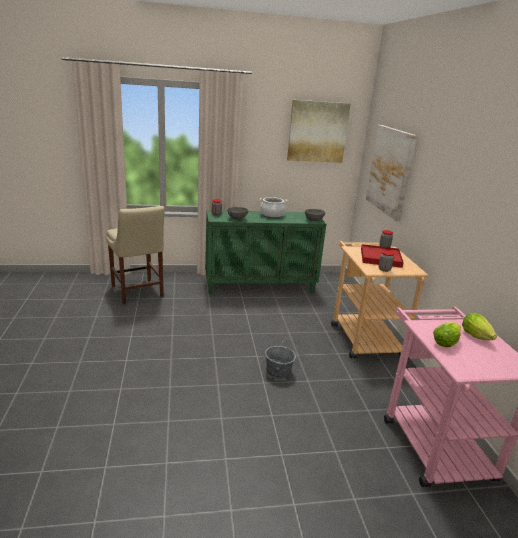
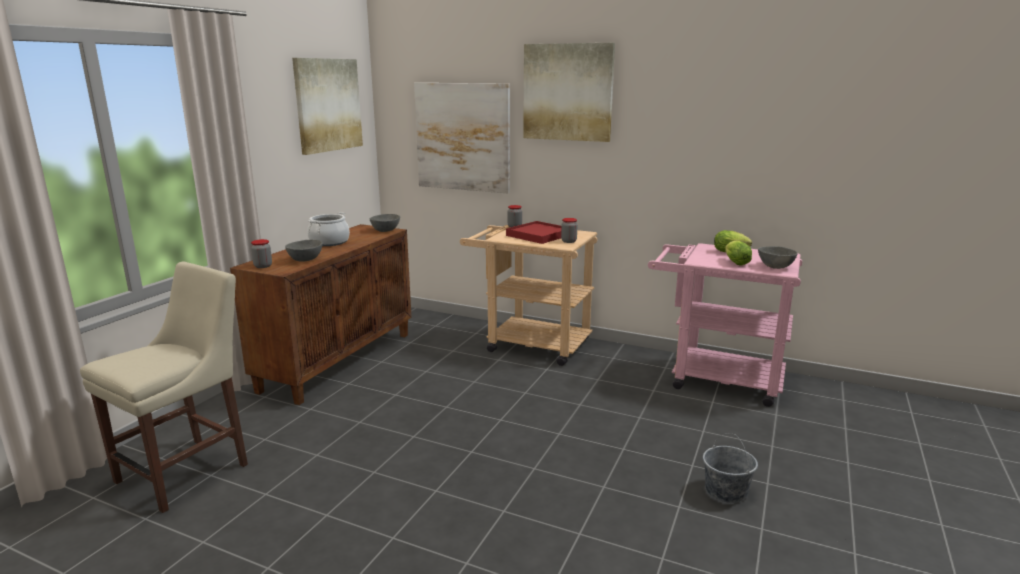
camera: 55 degrees left, 5 degrees down
beige chair [106,206,165,304] -> beige chair turned 60 degrees counterclockwise [80,262,248,513]
green cabinet [205,210,326,294] -> brown cabinet [230,224,412,405]
grey bucket [265,340,296,379] -> grey bucket moved to [703,433,758,503]
none -> picture [523,43,615,142]
none -> grey bowl [758,246,798,269]

